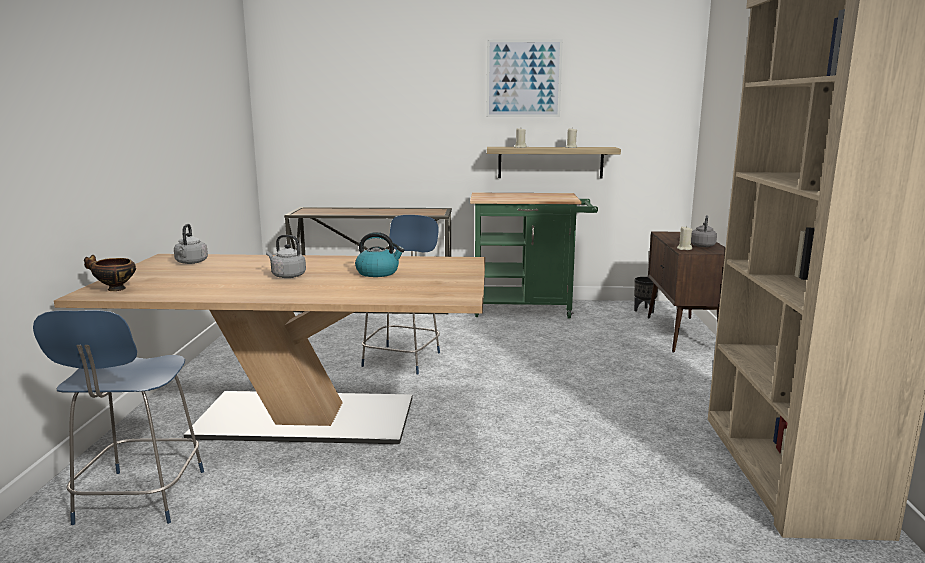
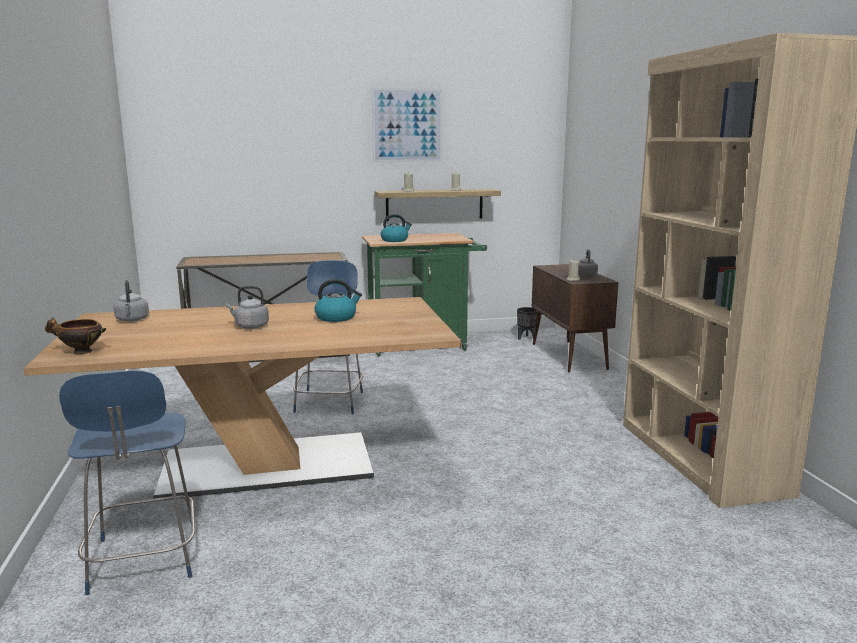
camera: 15 degrees left, 0 degrees up
none -> kettle [381,214,412,242]

